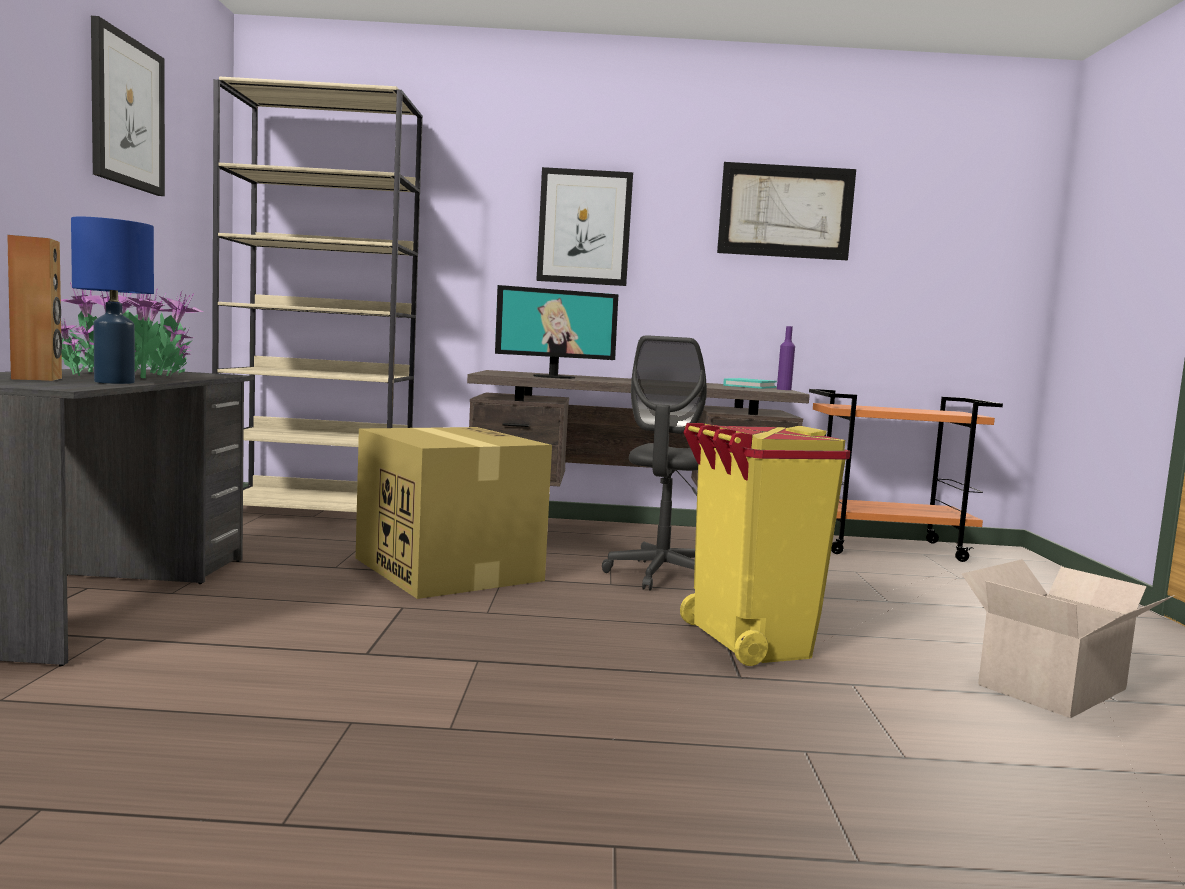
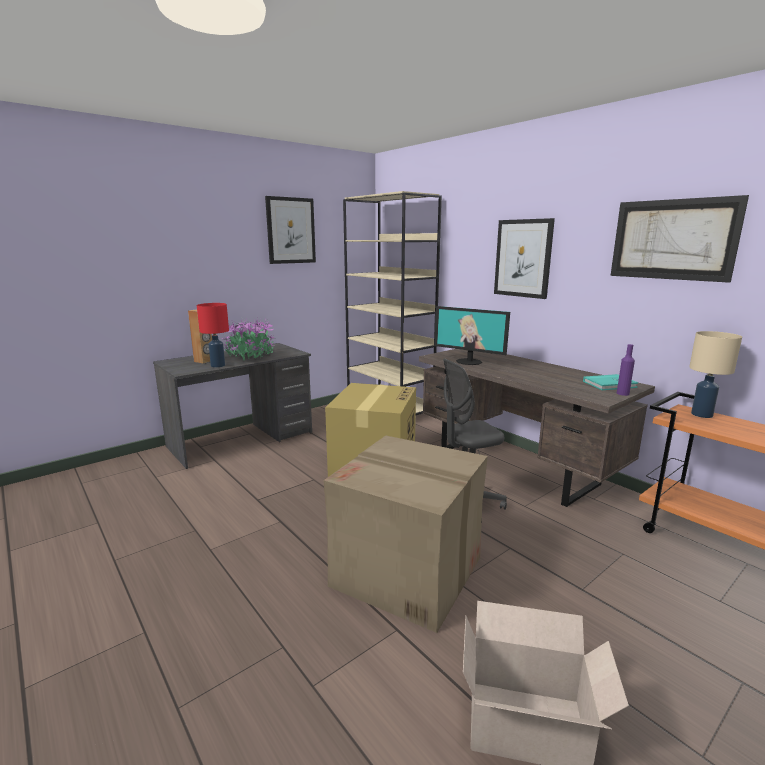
camera: 50 degrees right, 10 degrees up
blue table lamp [71,217,154,384] -> red table lamp [197,303,229,368]
yellow trash can [680,423,850,666] -> cardboard box [323,436,488,633]
none -> beige table lamp [689,331,742,418]

